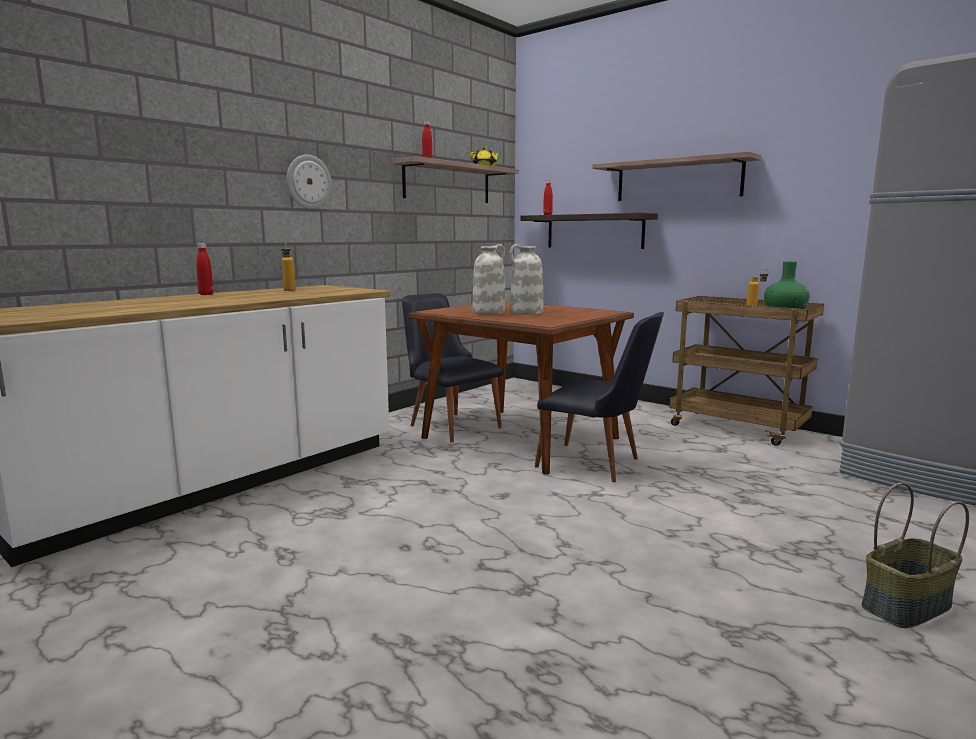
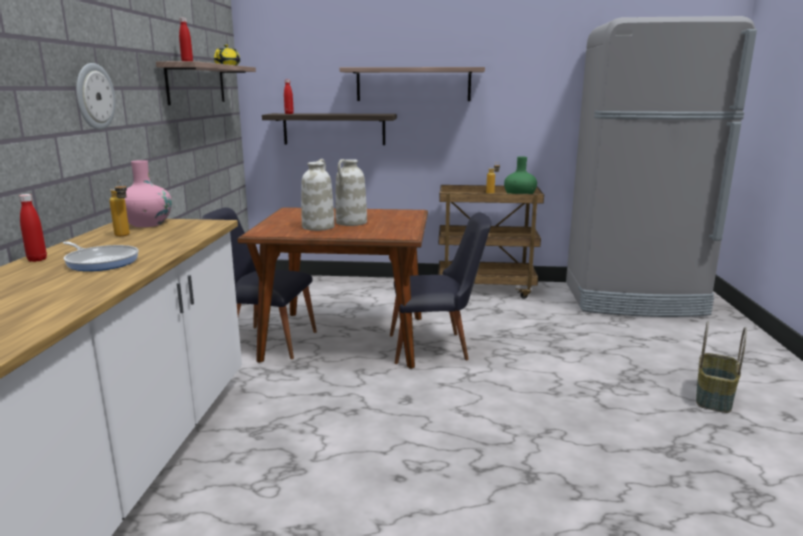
camera: 35 degrees left, 5 degrees up
none -> frying pan [63,241,139,271]
none -> pink vase [125,160,172,227]

